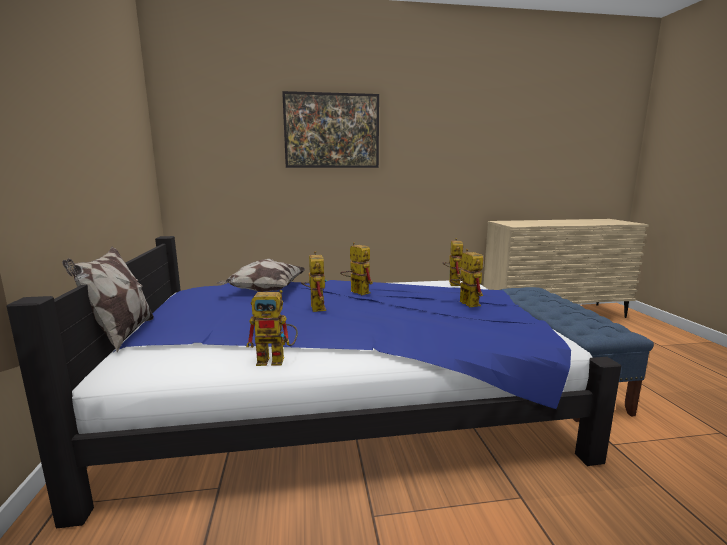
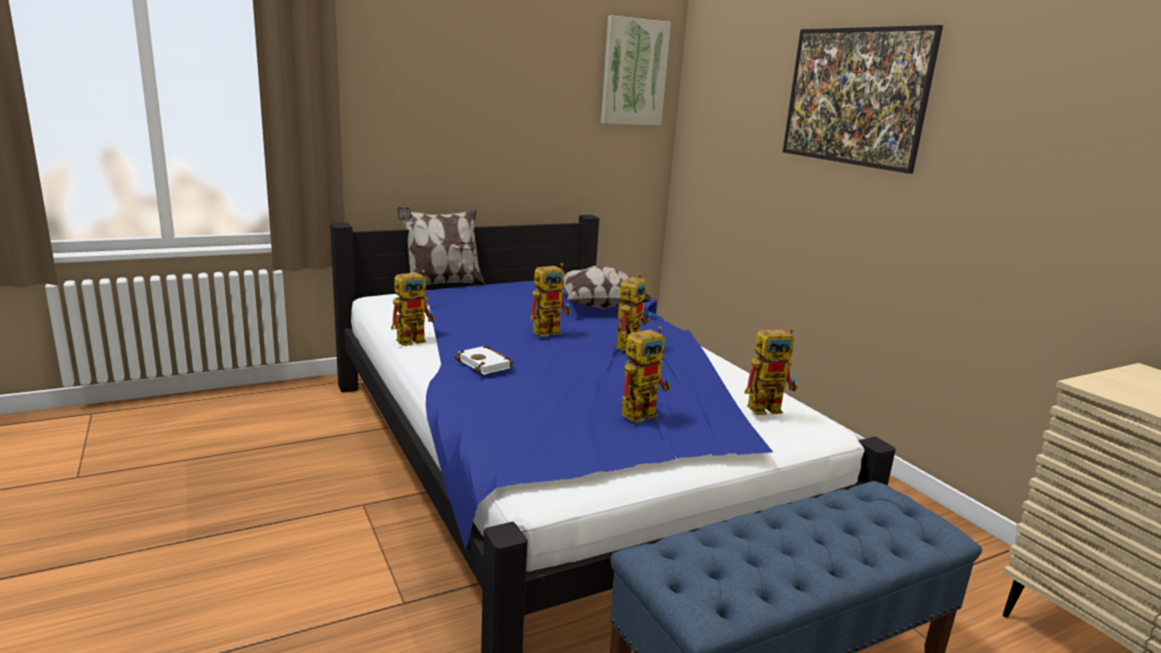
camera: 70 degrees right, 5 degrees up
toy robot [246,290,298,366] -> toy robot turned 105 degrees counterclockwise [391,270,435,346]
none -> white book [454,345,514,375]
none -> picture [601,16,671,125]

